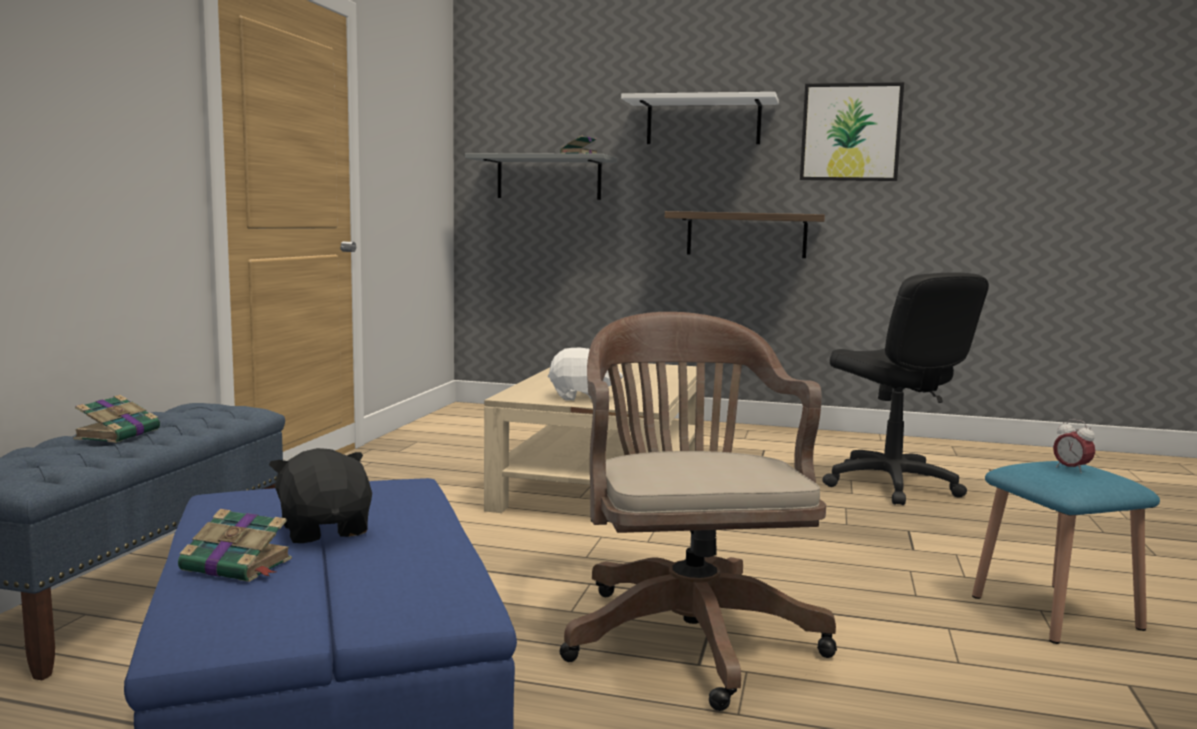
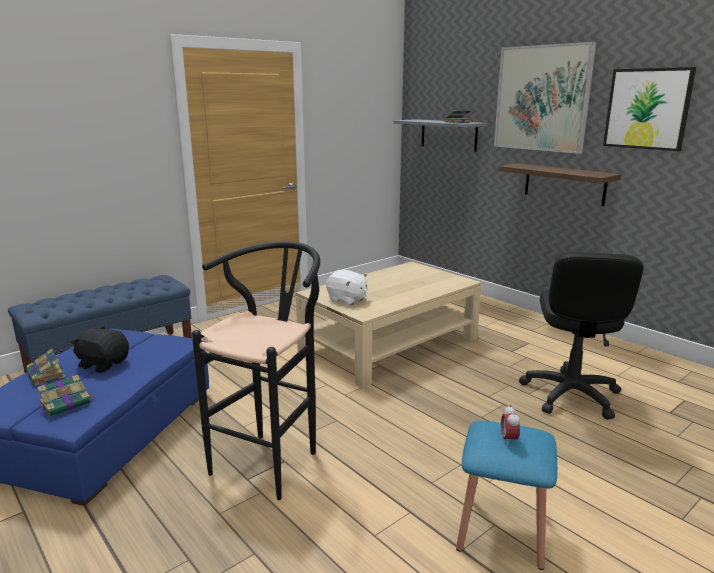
camera: 35 degrees right, 10 degrees up
book [73,395,160,443] -> book moved to [37,375,96,417]
black plush toy [269,448,372,543] -> black plush toy turned 75 degrees counterclockwise [71,326,129,373]
brown office chair [560,312,837,711] -> black stool [192,241,320,500]
white shelf [621,92,779,144] -> picture [494,42,596,154]

